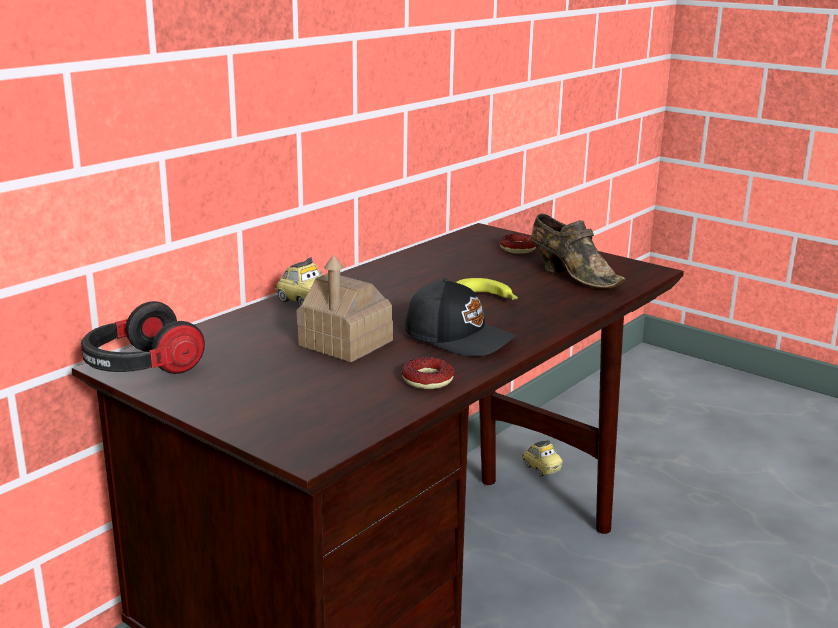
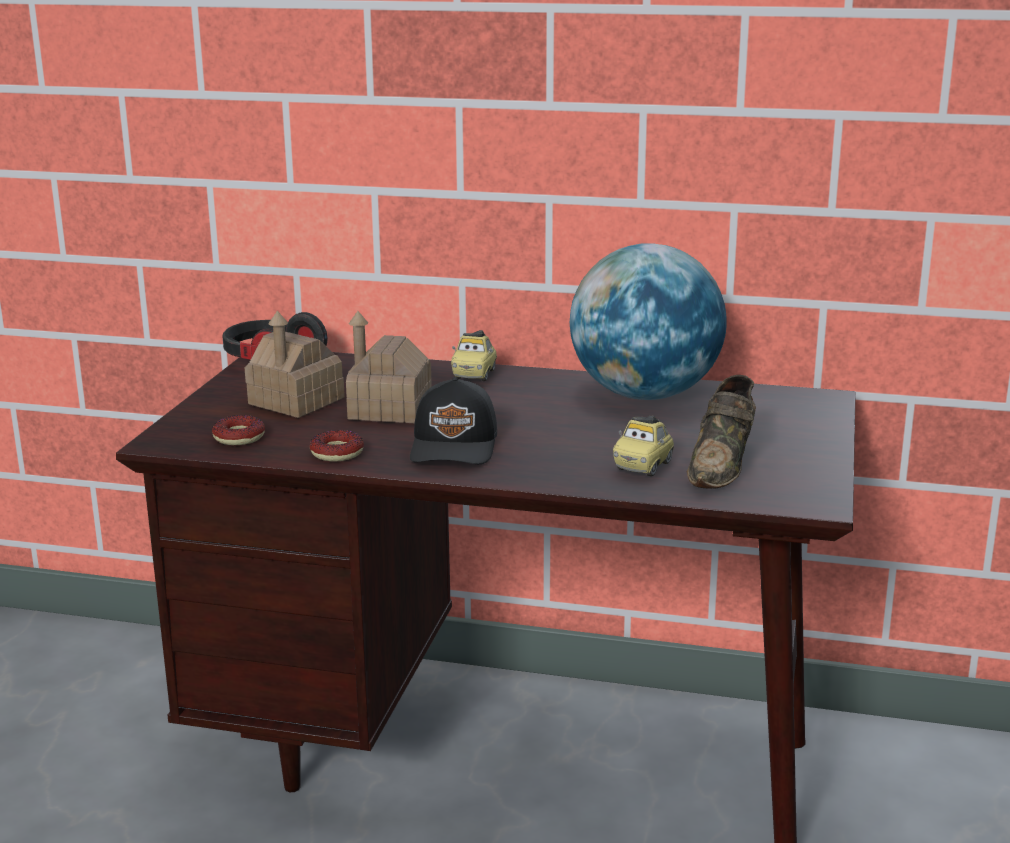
camera: 65 degrees right, 0 degrees up
banana [456,278,518,300] -> none
donut [500,234,536,254] -> donut moved to [212,415,265,445]
toy car [522,440,563,477] -> toy car moved to [613,416,674,476]
none -> toy house [245,311,345,418]
none -> globe [570,243,727,400]

